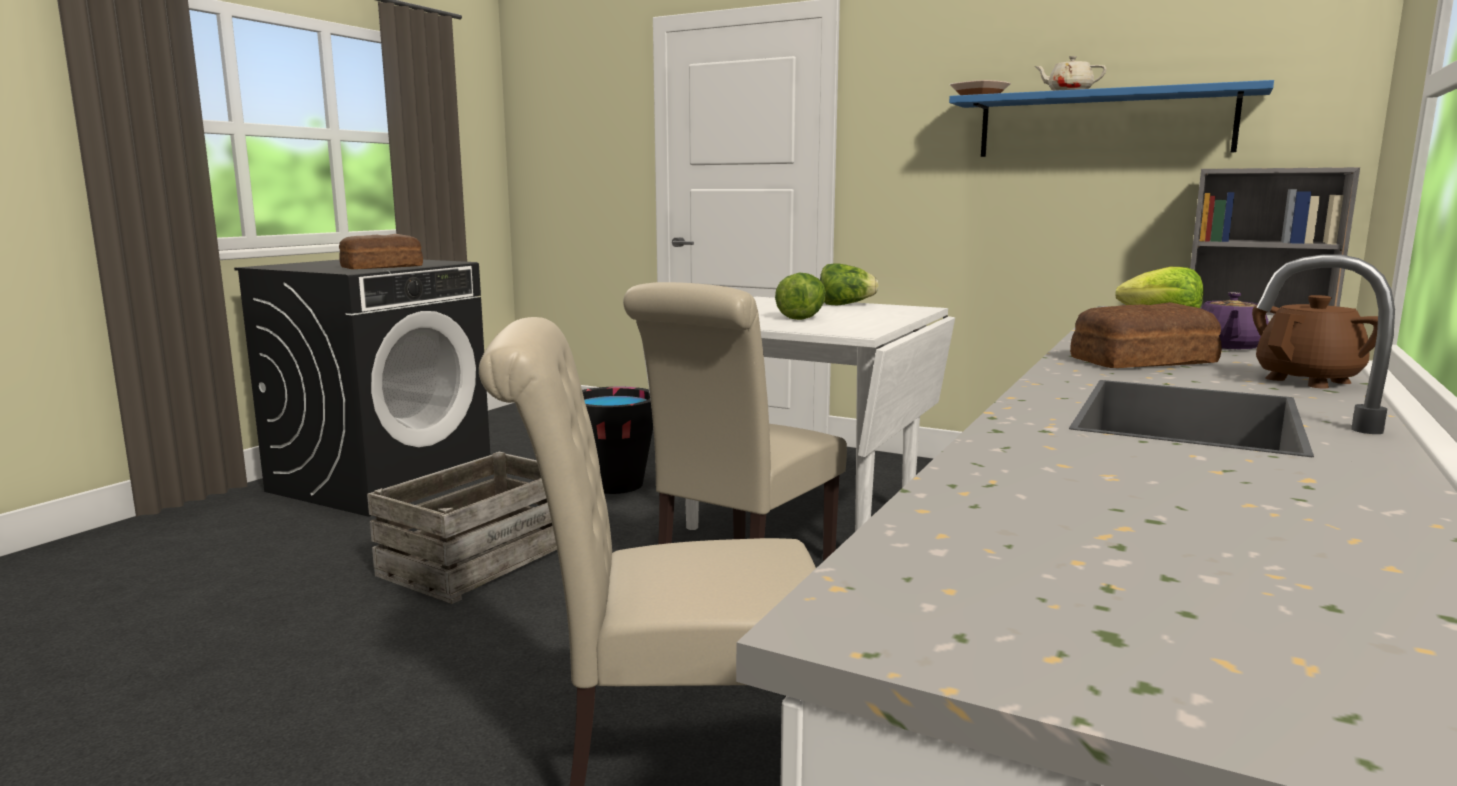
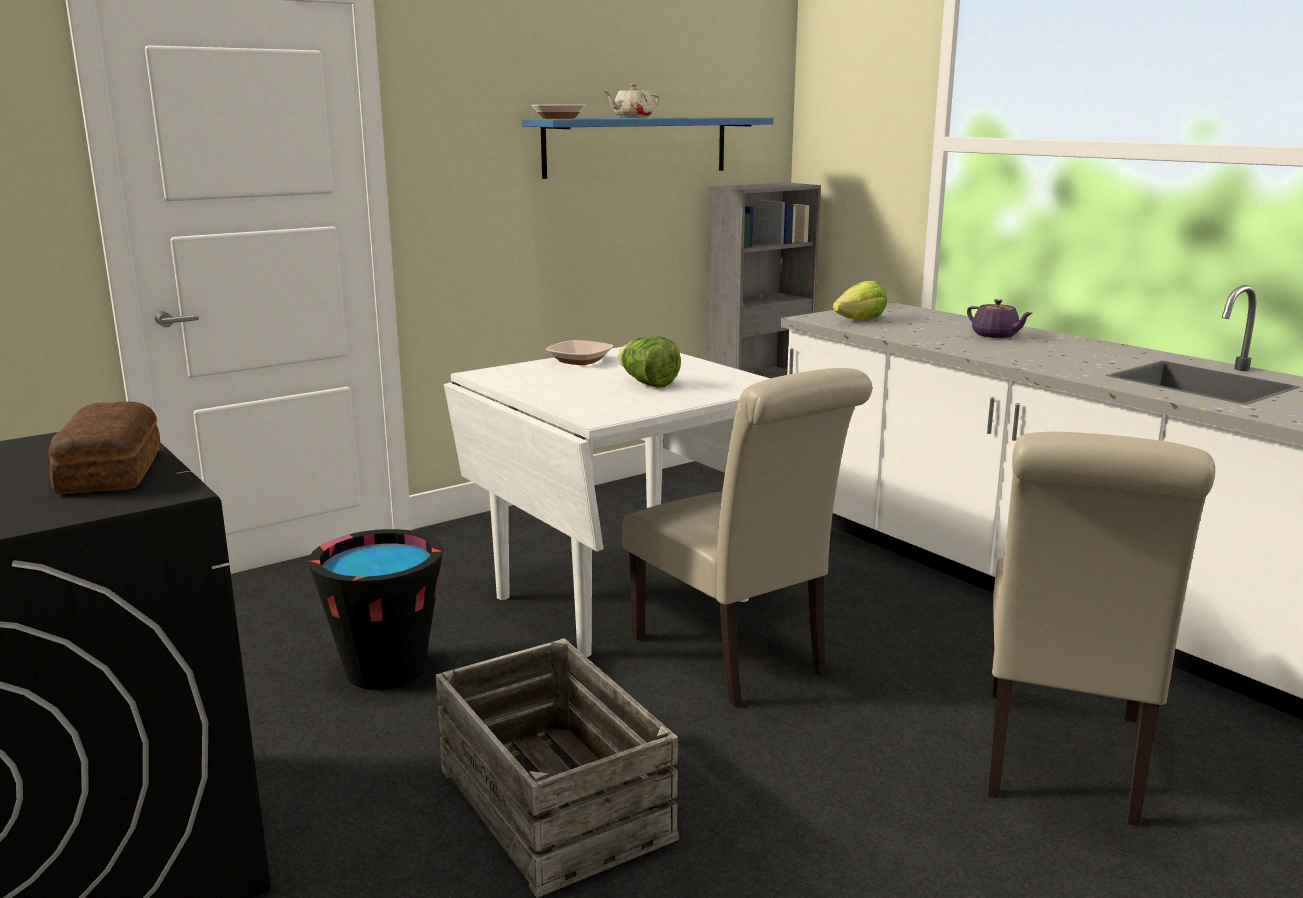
camera: 65 degrees left, 5 degrees up
lettuce [820,264,879,305] -> bowl [545,340,614,365]
bread [1070,302,1222,368] -> none
brown teapot [1252,295,1378,388] -> none

